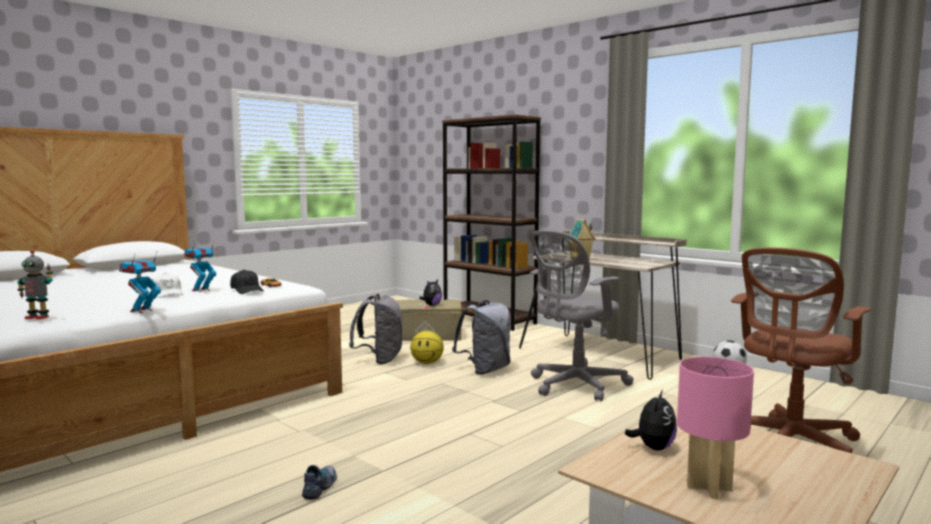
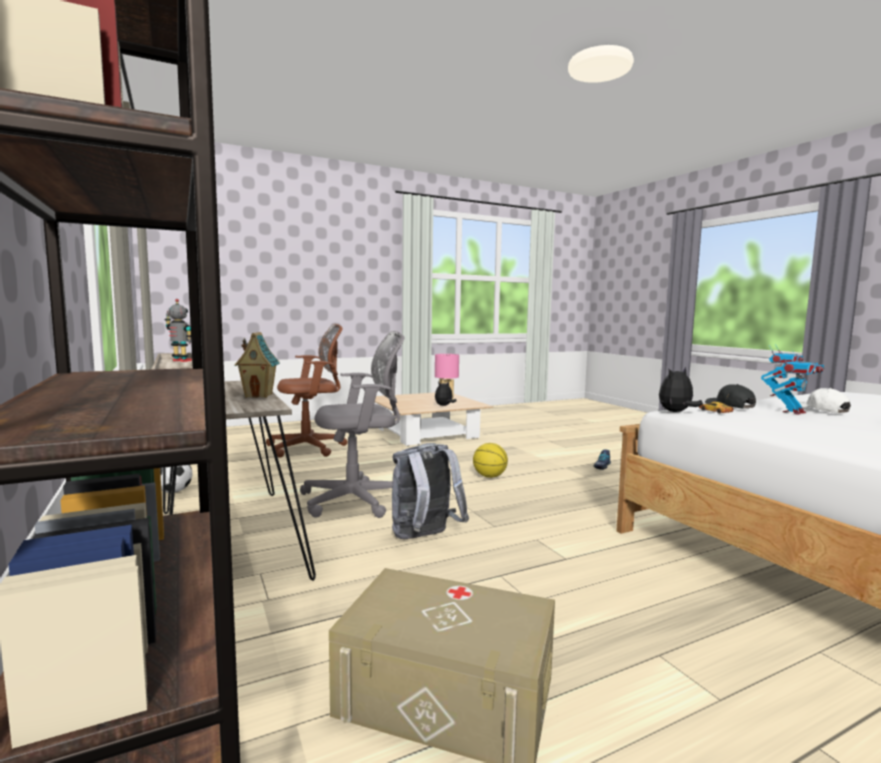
camera: 160 degrees left, 0 degrees up
toy robot [17,250,53,319] -> toy robot moved to [164,299,192,362]
grey backpack [349,294,403,364] -> none
basketball [410,331,444,364] -> basketball moved to [473,443,508,478]
plush toy [419,280,442,306] -> plush toy moved to [659,367,703,412]

